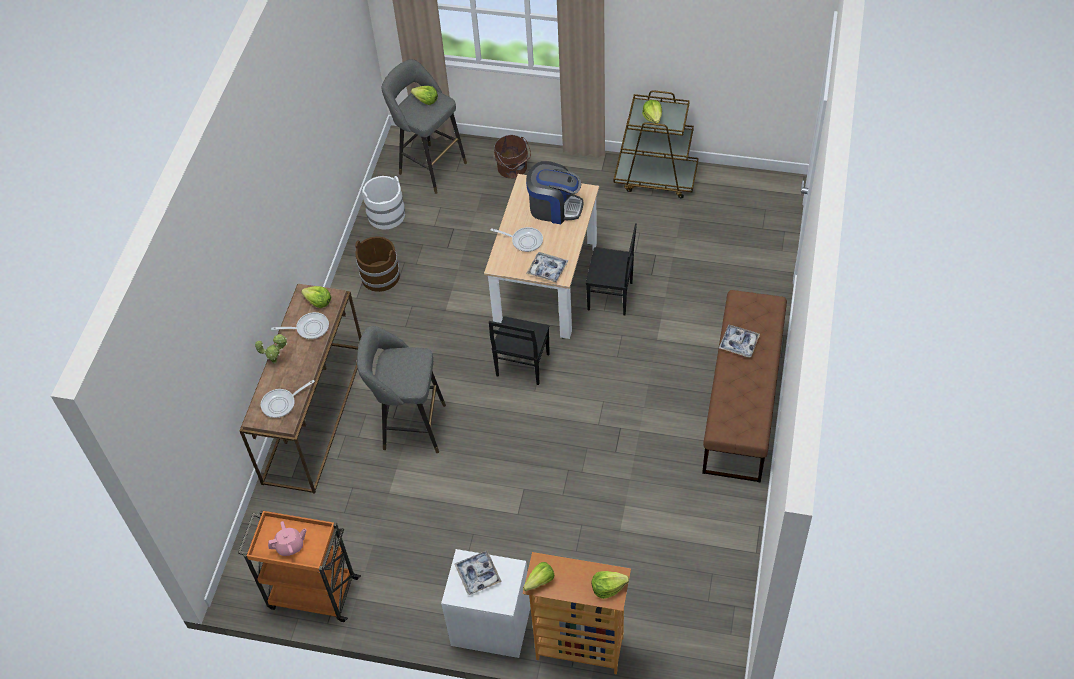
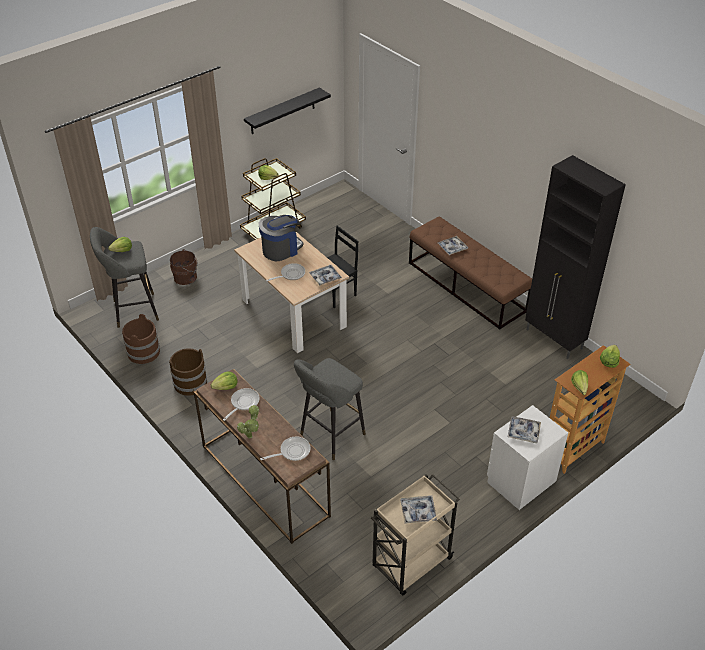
camera: 55 degrees left, 10 degrees down
orange cart [238,510,361,622] -> beige cart [371,474,460,596]
frying pan [261,380,315,418] -> frying pan turned 120 degrees counterclockwise [260,437,310,461]
pink teapot [268,521,307,556] -> tray [400,495,437,524]
white bucket [362,176,405,229] -> brown bucket [122,314,160,364]
black chair [489,316,550,385] -> none
none -> black shelf [244,87,331,134]
none -> black cabinet [525,155,626,359]

